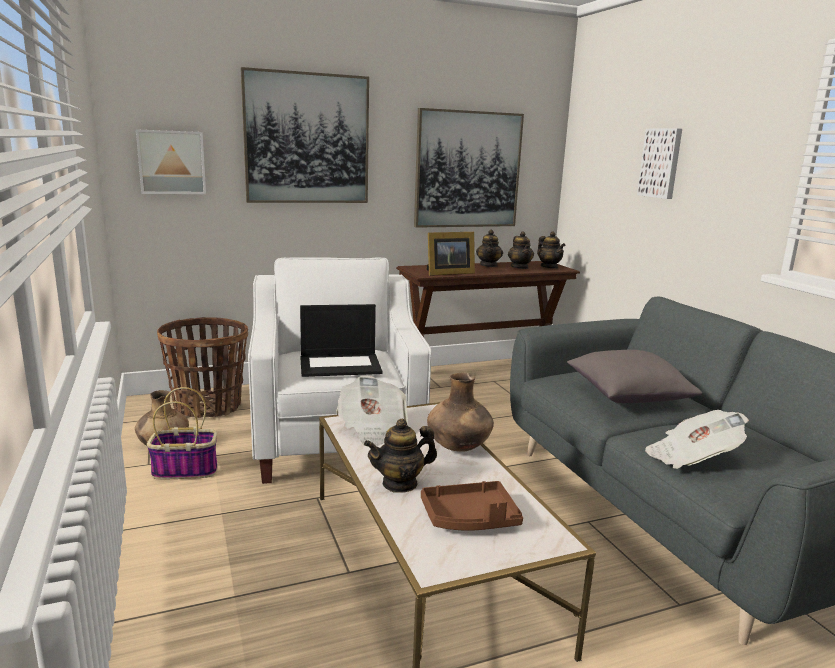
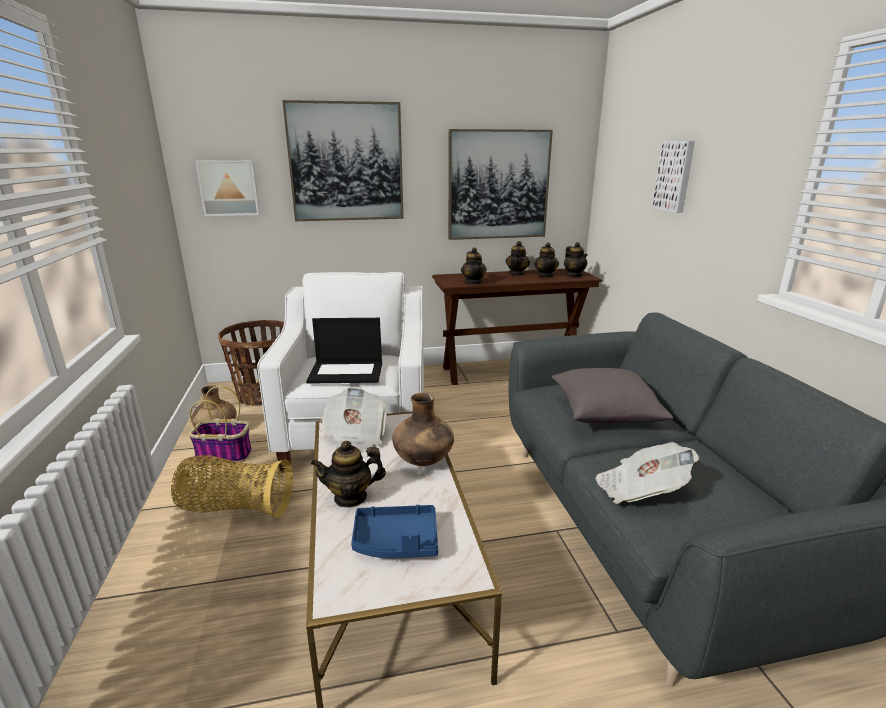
camera: 10 degrees right, 5 degrees up
brown tray [421,481,523,531] -> blue tray [351,505,438,558]
picture frame [427,232,475,276] -> teapot [461,247,487,284]
none -> basket [171,455,293,518]

